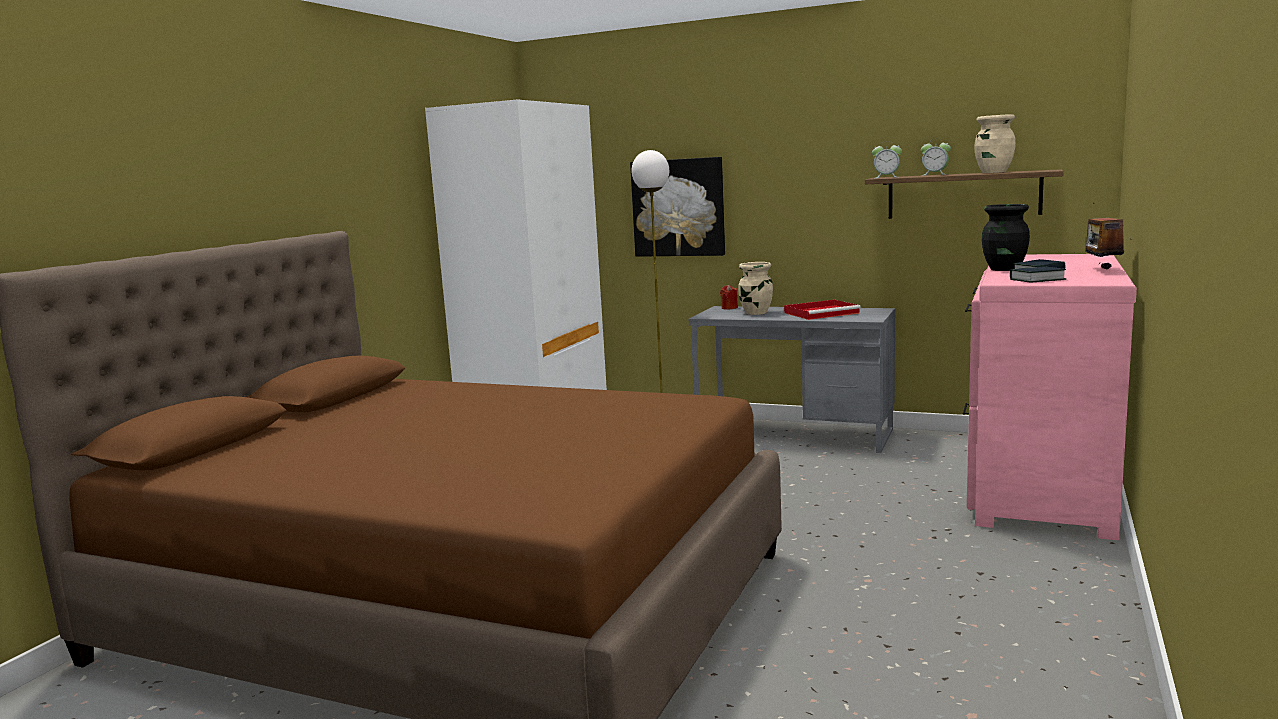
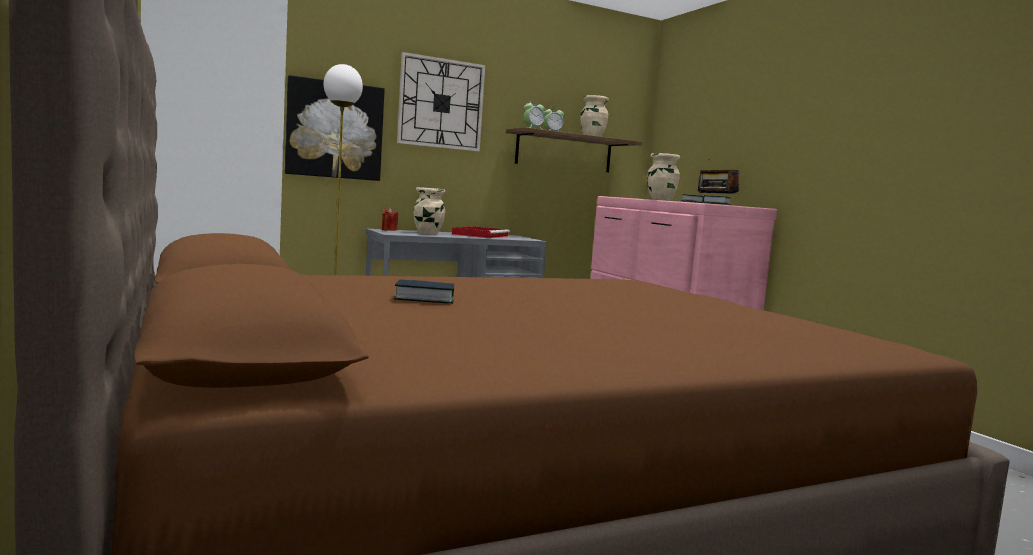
camera: 50 degrees left, 5 degrees down
black vase [982,204,1030,271] -> beige vase [647,153,680,201]
none -> book [394,279,454,304]
none -> wall clock [397,52,485,151]

